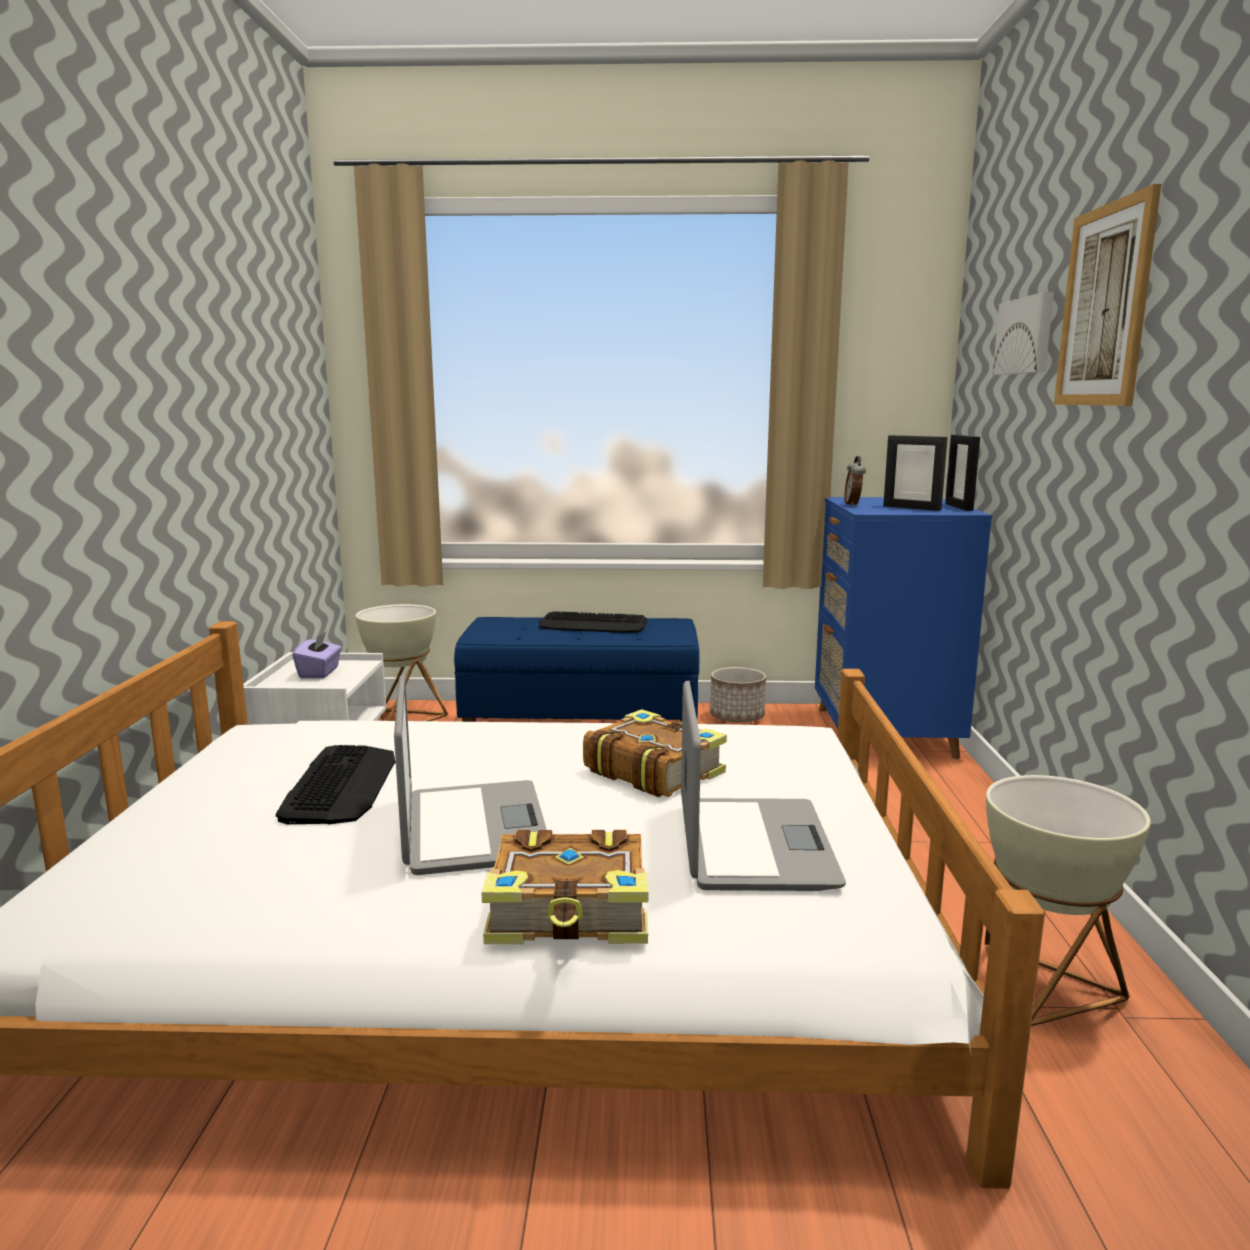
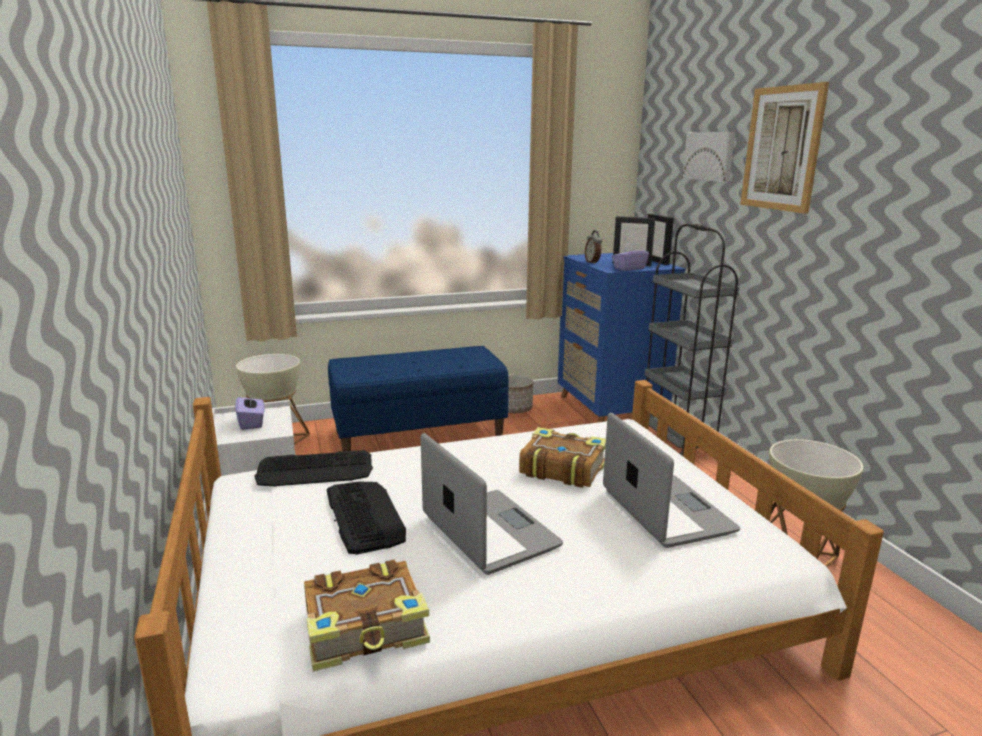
camera: 20 degrees left, 5 degrees up
book [481,830,648,944] -> book moved to [304,560,430,672]
keyboard [539,611,647,633] -> keyboard moved to [254,450,373,487]
none -> purple tissue box [612,243,649,271]
none -> grey cart [644,224,740,456]

